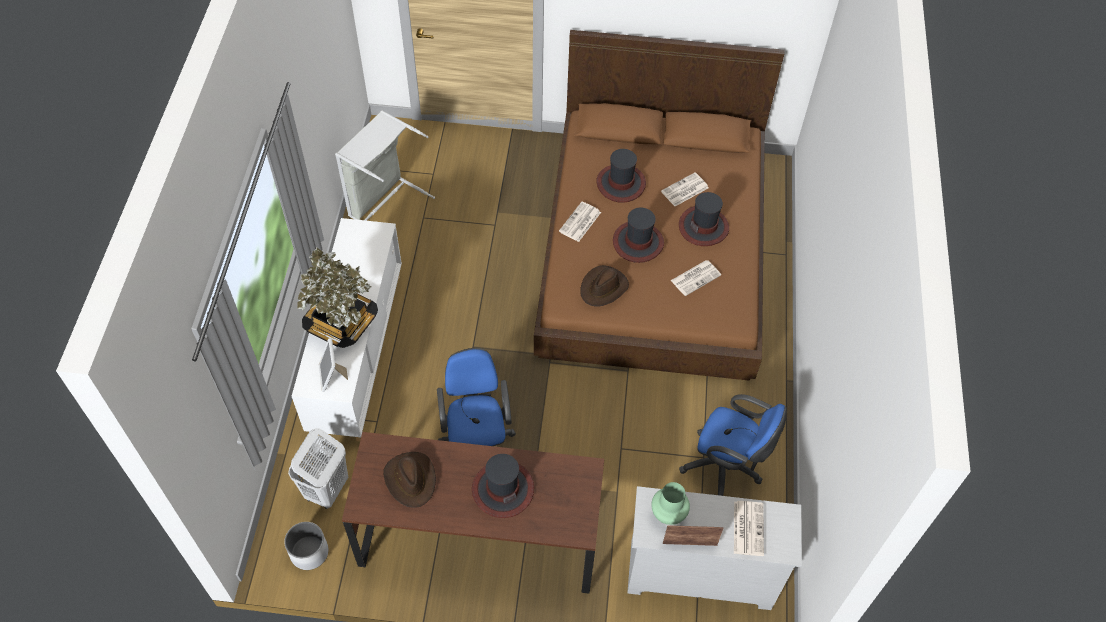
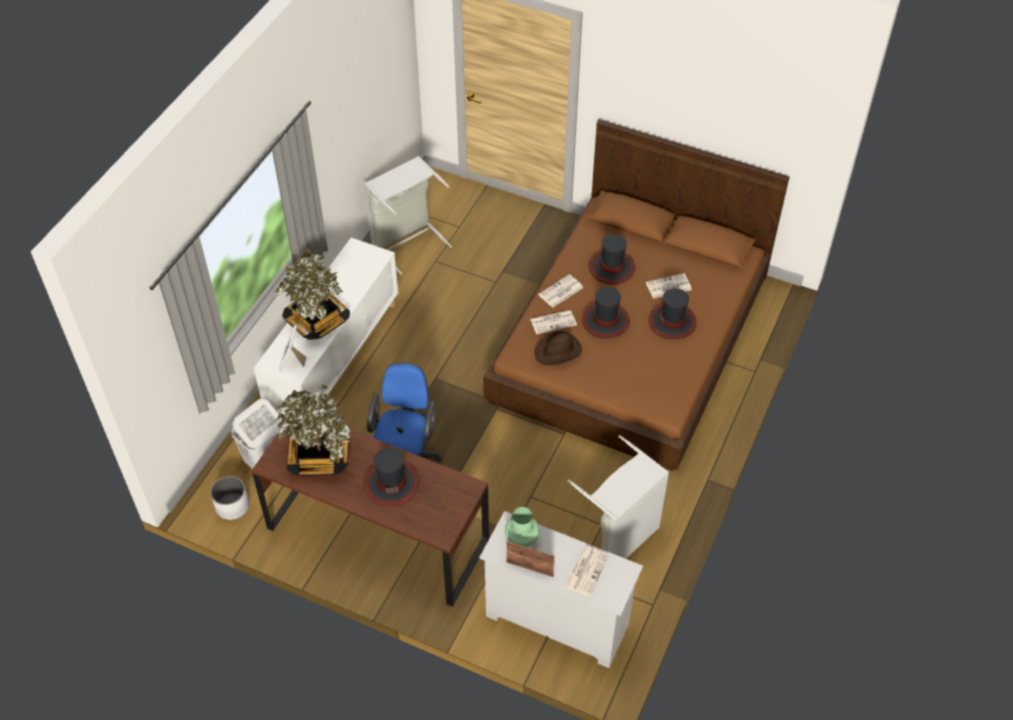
camera: 20 degrees right, 5 degrees down
brown hat [383,452,436,508] -> potted plant [276,385,350,476]
newspaper [671,260,721,296] -> newspaper moved to [530,310,577,334]
blue office chair [679,394,787,496] -> grey laundry basket [564,435,669,559]

